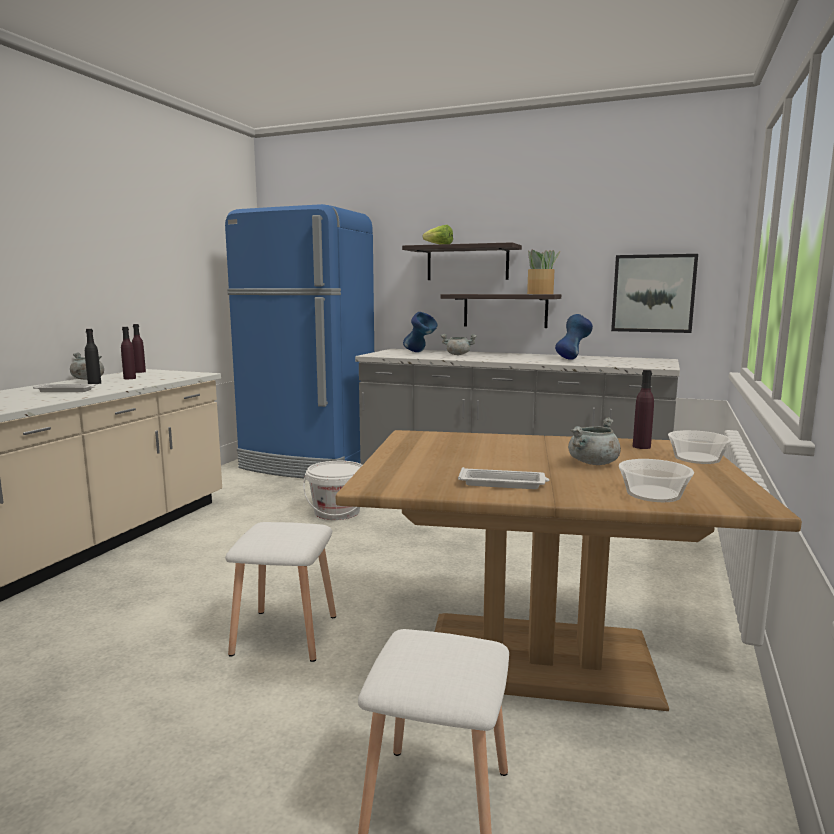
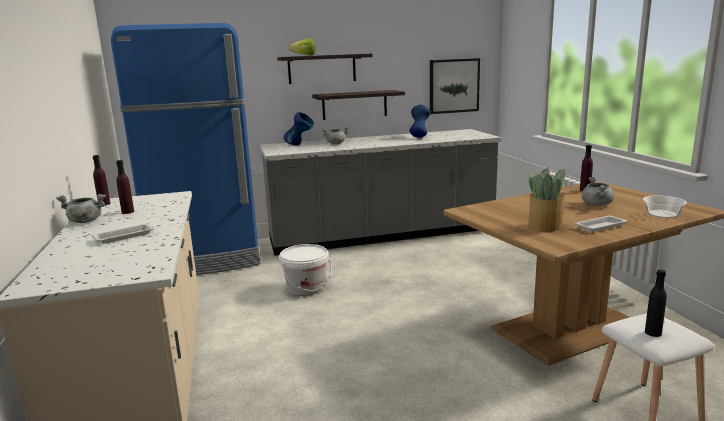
camera: 35 degrees left, 5 degrees up
black bottle [85,329,101,384] -> black bottle moved to [645,269,667,337]
white stool [225,522,336,662] -> none
potted plant [527,249,560,294] -> potted plant moved to [528,168,566,231]
bowl [668,430,732,464] -> none

